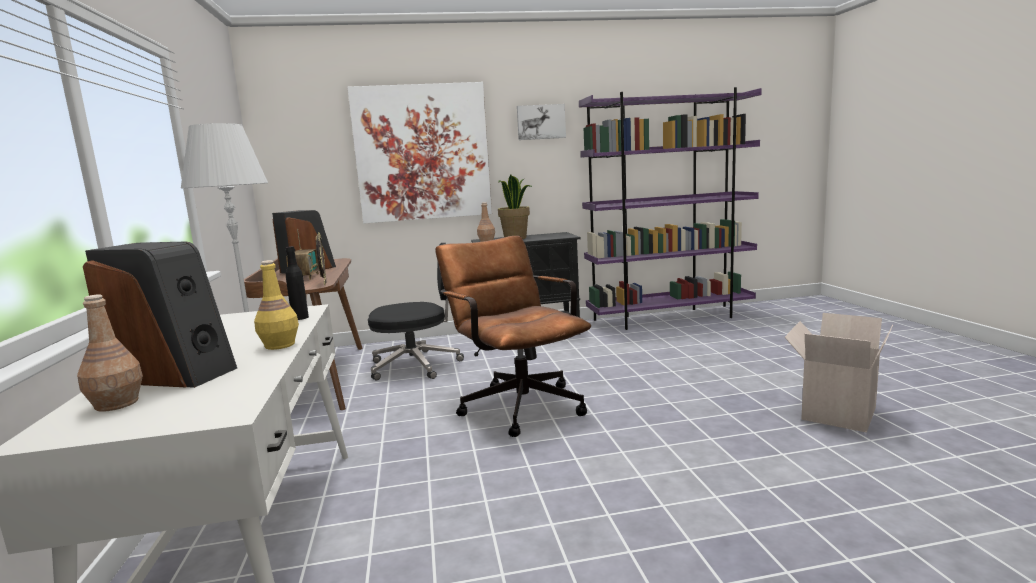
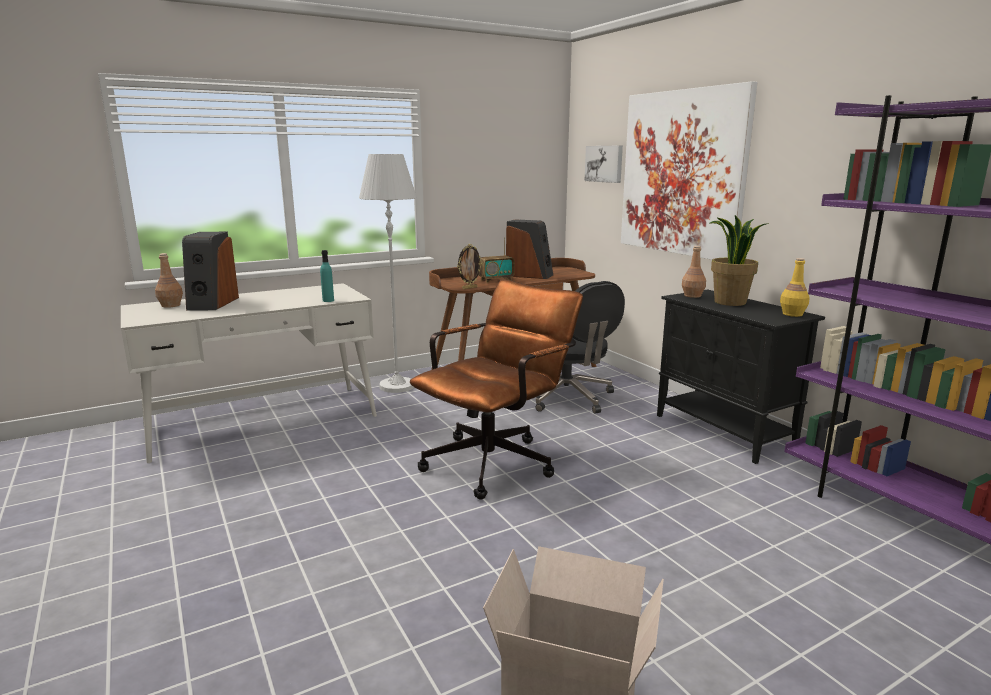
camera: 70 degrees right, 5 degrees up
yellow bottle [254,260,299,350] -> yellow bottle moved to [780,258,810,317]
black bottle [286,246,309,320] -> turquoise bottle [320,250,334,302]
picture [517,104,566,140] -> picture moved to [585,146,623,183]

